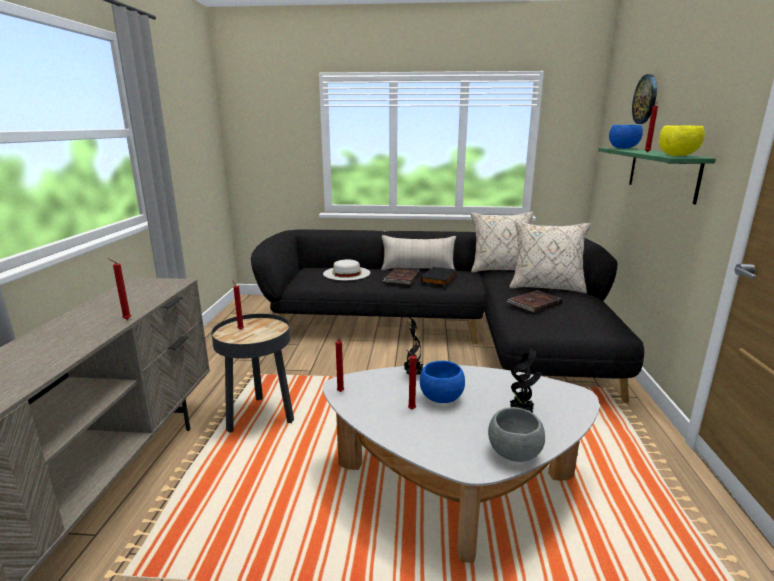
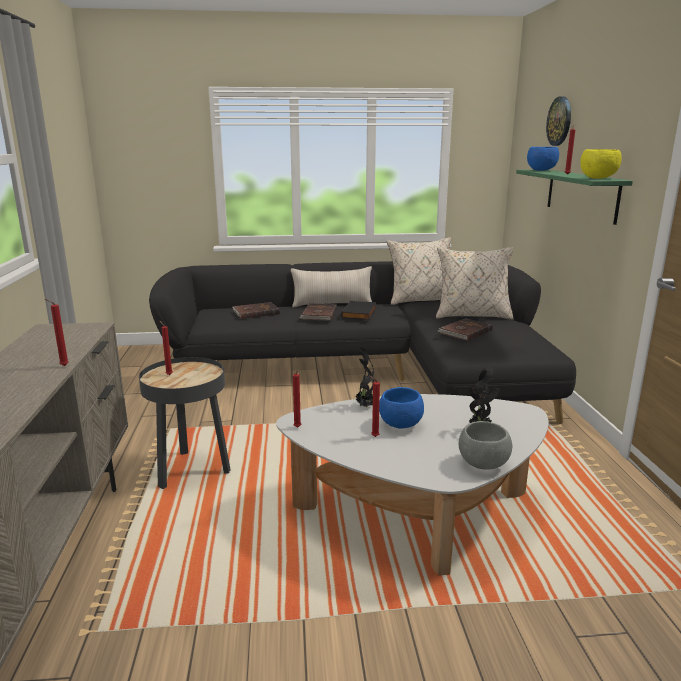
camera: 10 degrees left, 0 degrees up
white hat [323,259,370,280] -> brown book [232,302,280,319]

